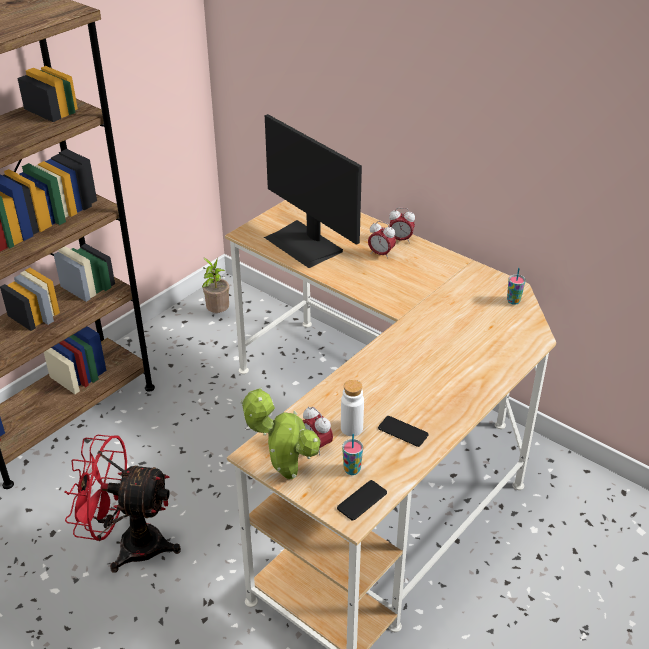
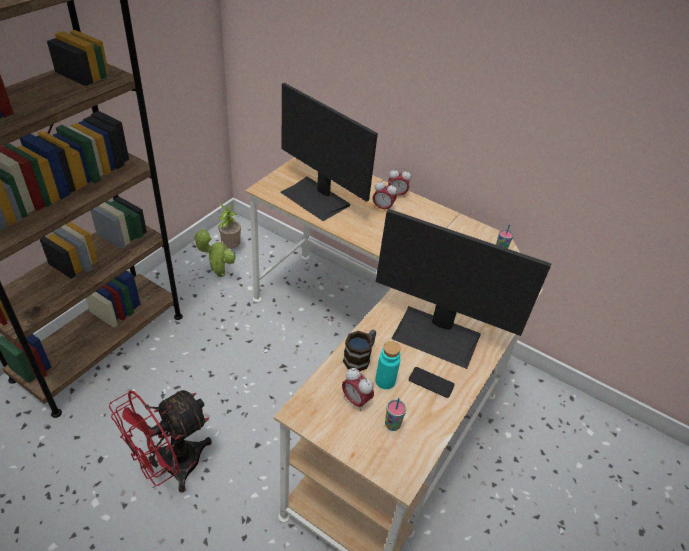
camera: 10 degrees left, 5 degrees up
red fan [64,435,181,573] -> red fan turned 45 degrees counterclockwise [109,390,212,493]
potted plant [240,387,320,479] -> potted plant moved to [194,229,235,277]
phone [337,480,387,521] -> none
white bottle [341,380,364,436] -> turquoise bottle [375,341,401,389]
none -> mug [343,330,376,371]
none -> monitor [376,209,551,369]

